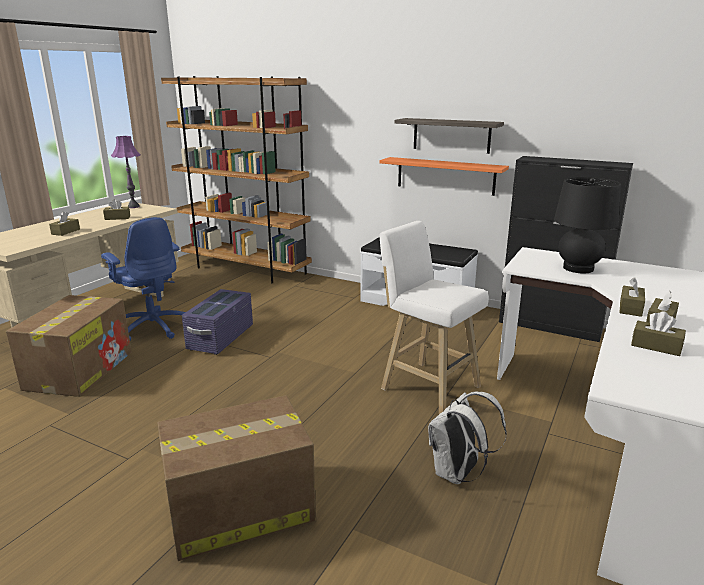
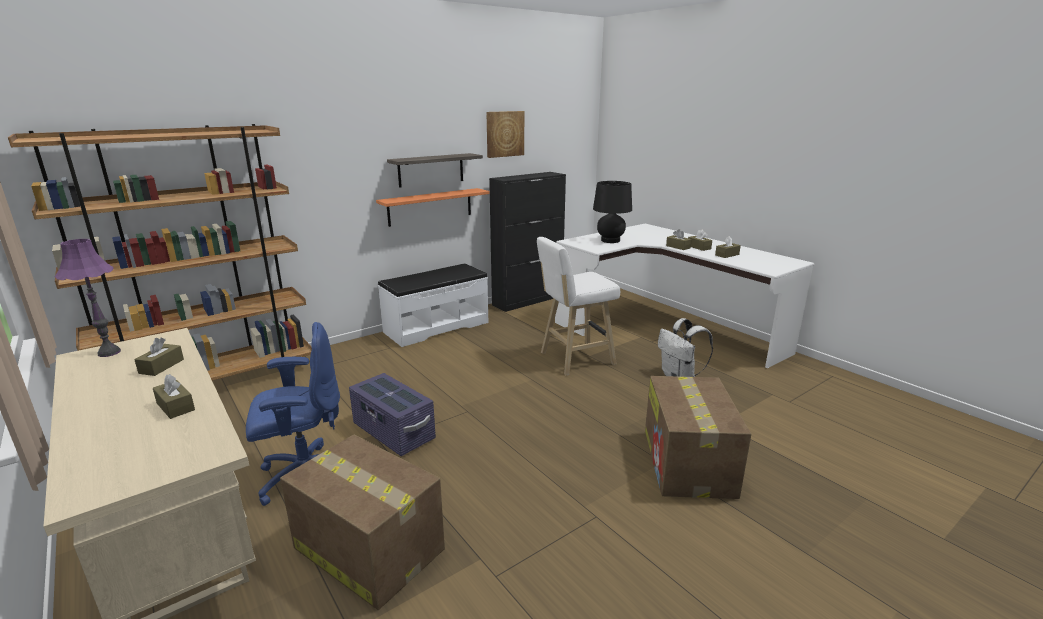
camera: 65 degrees left, 0 degrees up
none -> picture [486,111,524,158]

